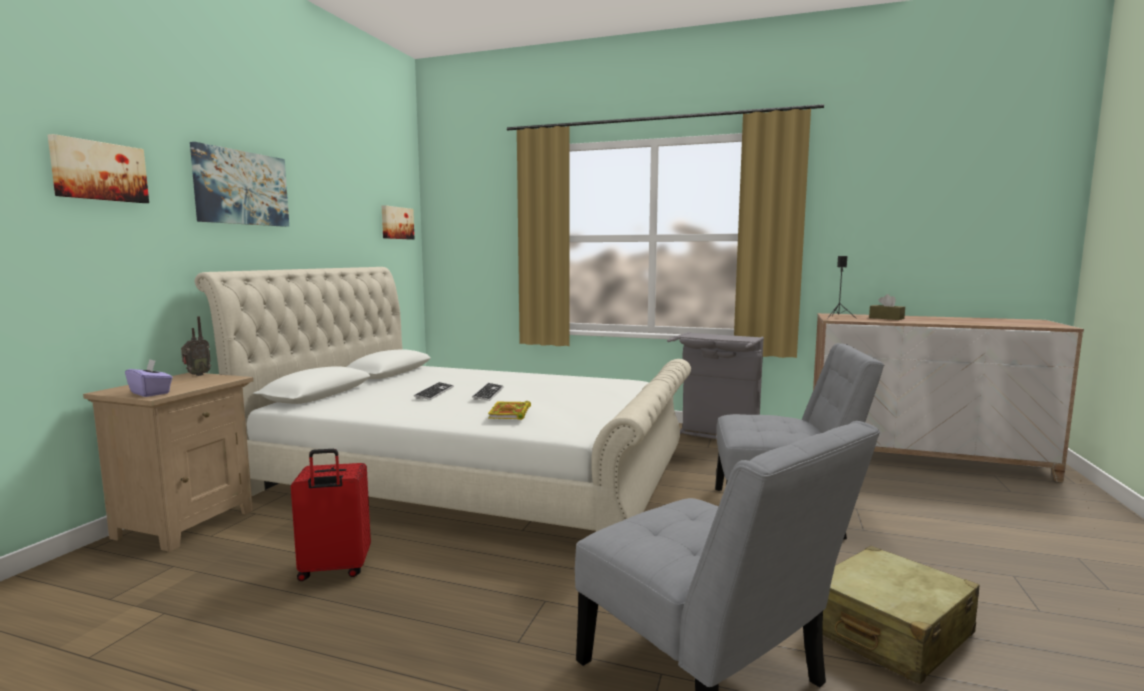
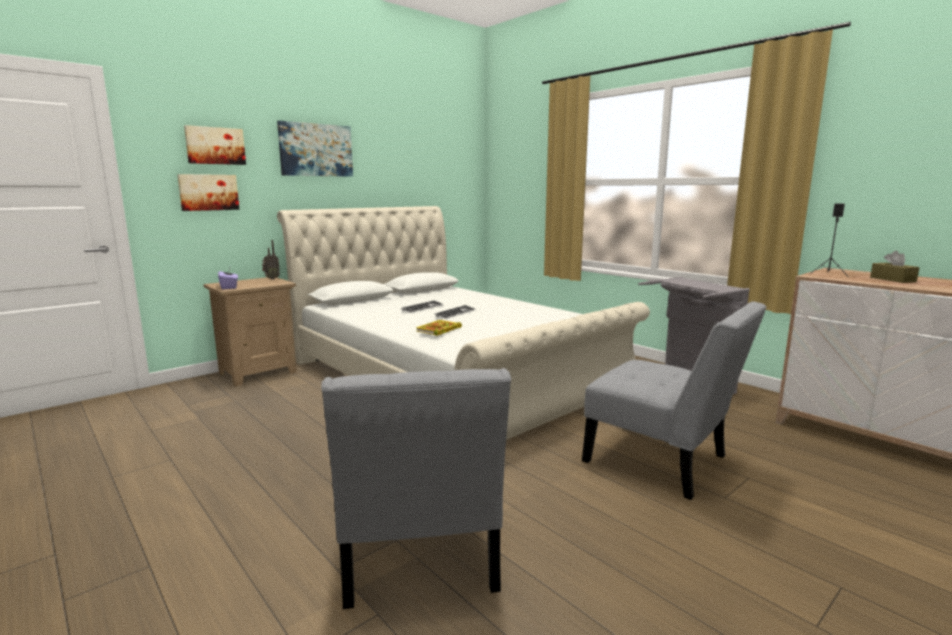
camera: 30 degrees right, 5 degrees up
red suitcase [291,449,371,581] -> none
picture [382,205,414,240] -> picture moved to [177,174,240,211]
beige suitcase [822,546,979,684] -> none

